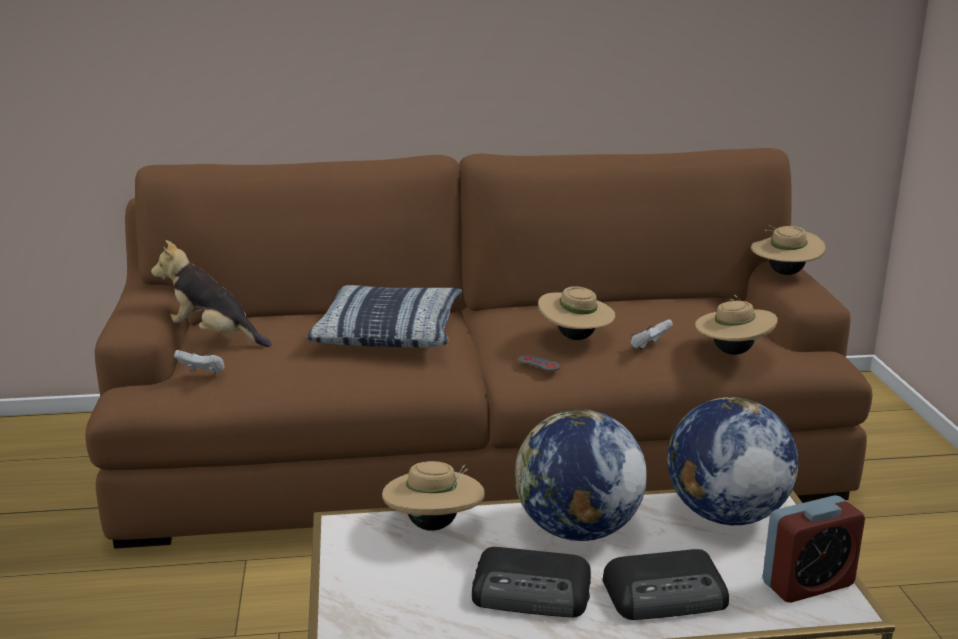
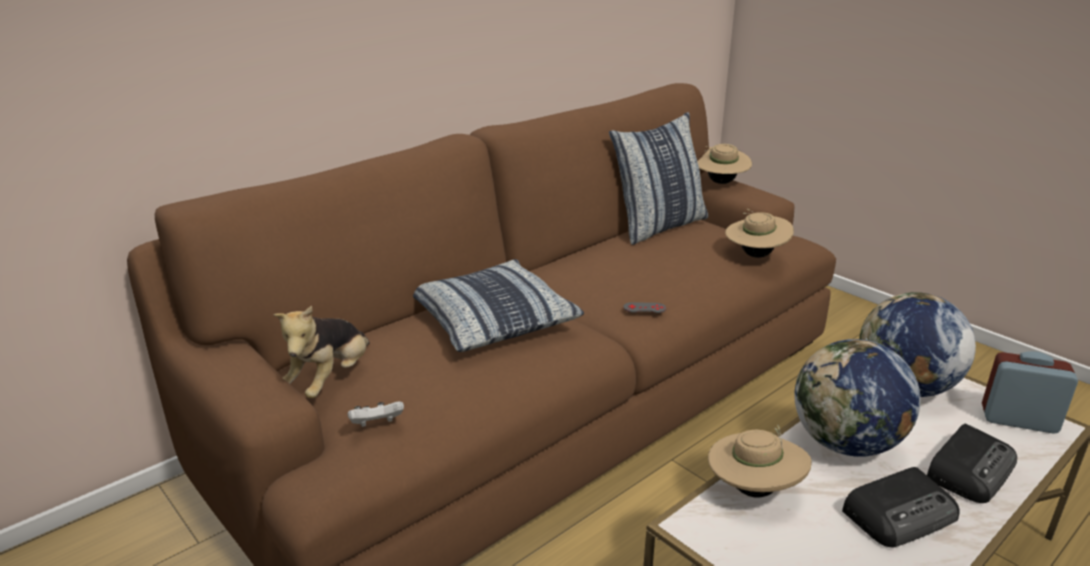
camera: 35 degrees left, 5 degrees up
plush toy [151,240,272,347] -> plush toy turned 60 degrees counterclockwise [274,306,370,398]
beige hat [538,286,616,340] -> none
white game controller [631,319,673,349] -> none
alarm clock [763,495,865,603] -> alarm clock turned 105 degrees counterclockwise [982,351,1078,434]
none -> pillow [609,112,708,245]

